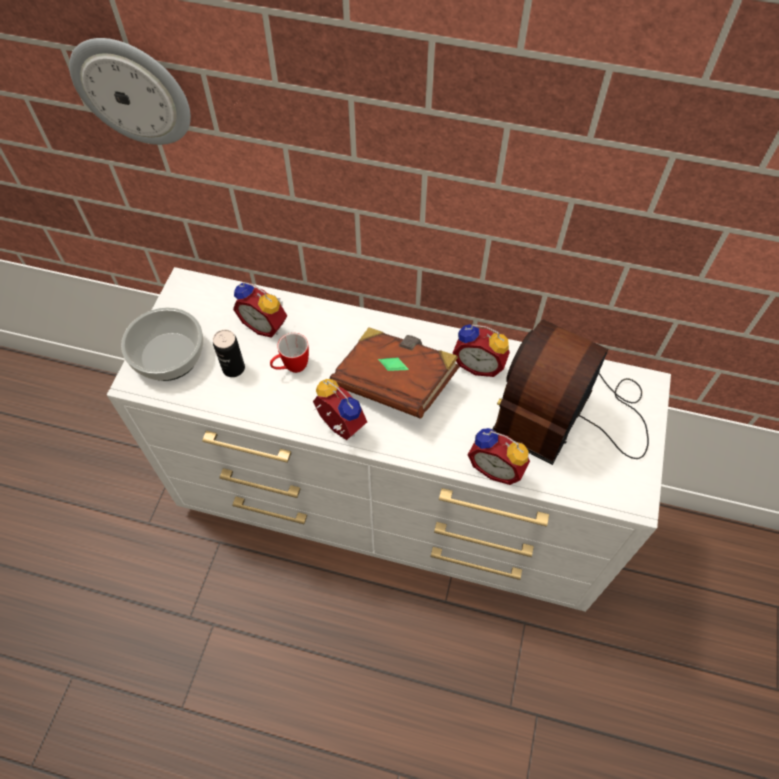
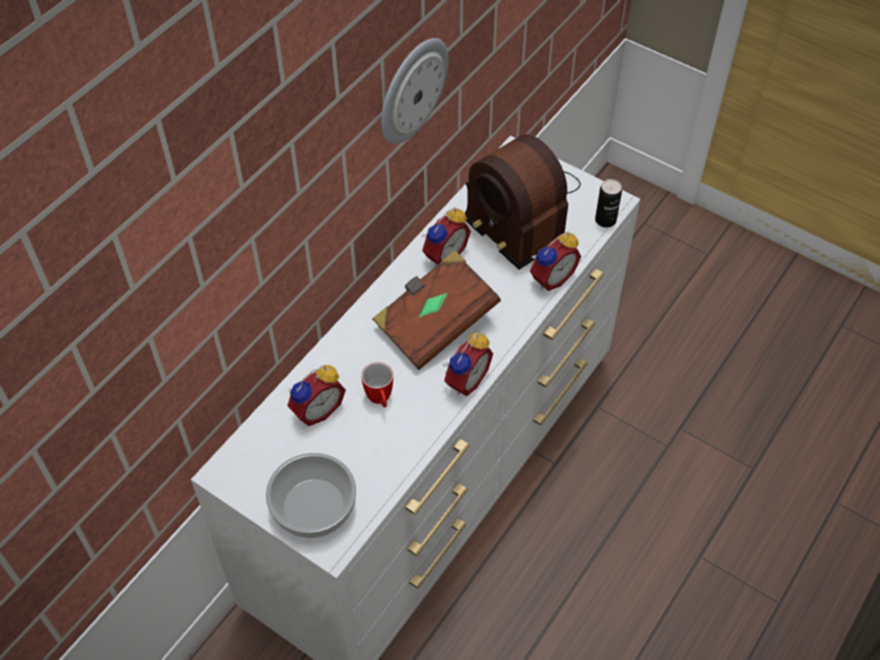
camera: 70 degrees left, 5 degrees down
wall clock [69,38,191,145] -> wall clock moved to [381,38,449,144]
can [213,329,245,377] -> can moved to [595,179,622,228]
alarm clock [313,379,367,440] -> alarm clock turned 150 degrees clockwise [443,332,493,396]

